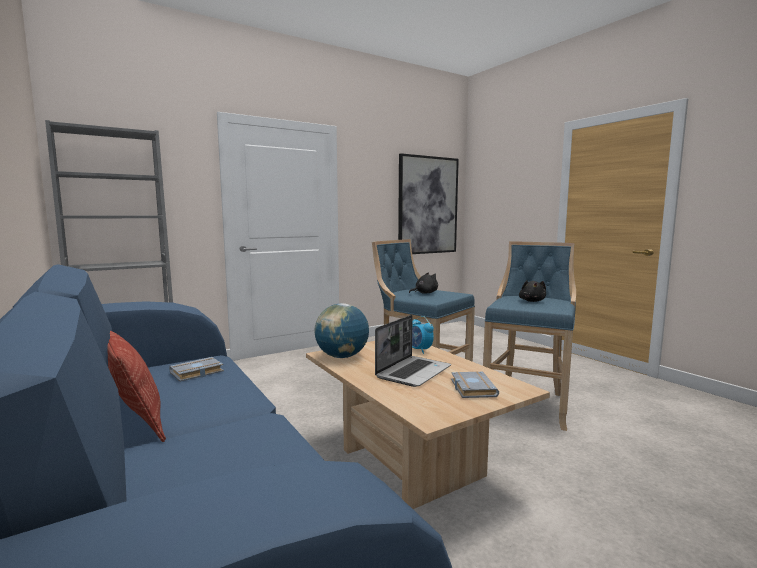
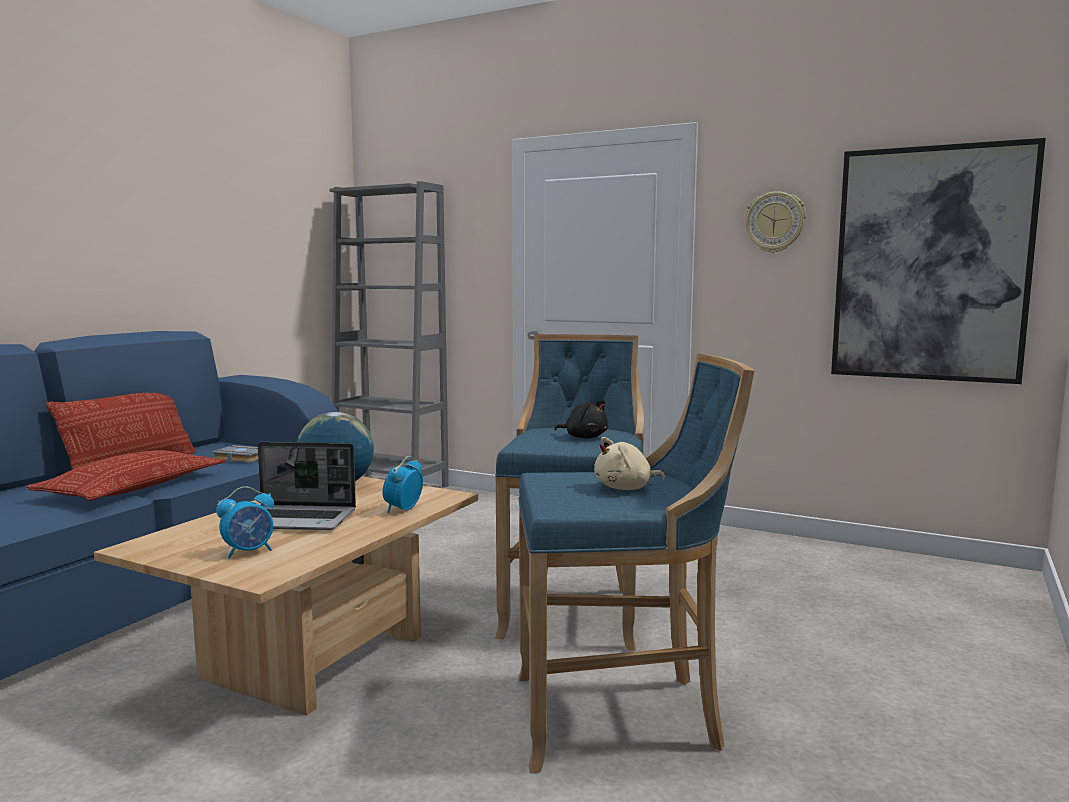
camera: 60 degrees right, 0 degrees up
grey book [451,371,499,398] -> alarm clock [216,486,274,559]
black plush toy [519,280,546,302] -> beige plush toy [594,437,665,490]
none -> pillow [26,450,225,501]
none -> wall clock [745,191,806,253]

